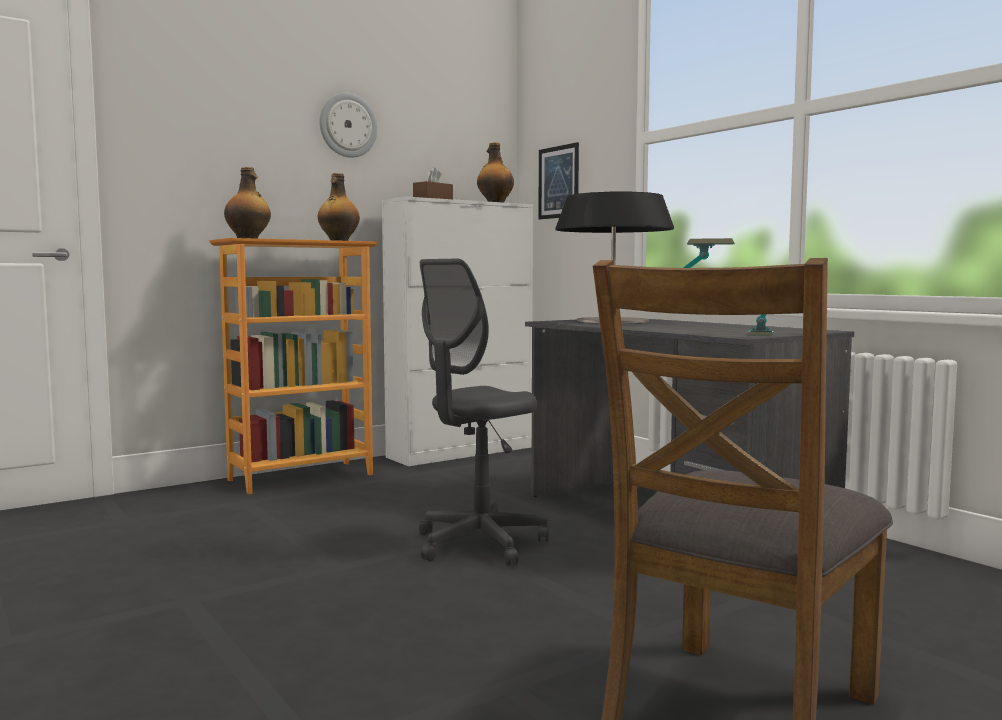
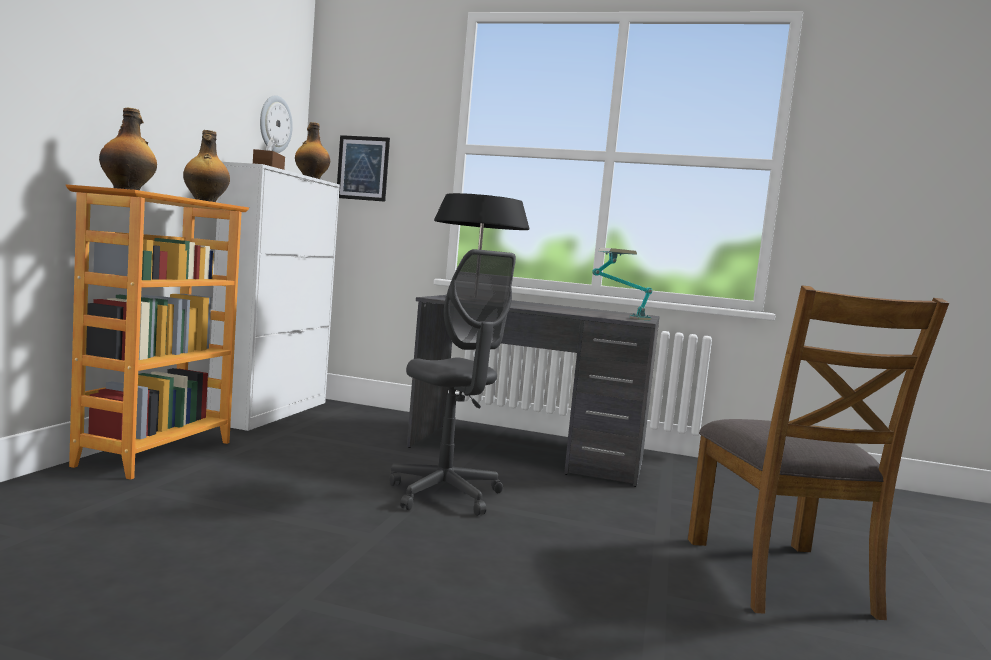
camera: 40 degrees left, 0 degrees up
wall clock [319,93,378,158] -> wall clock moved to [260,95,293,153]
grey office chair [419,259,549,566] -> grey office chair turned 45 degrees counterclockwise [389,249,516,516]

